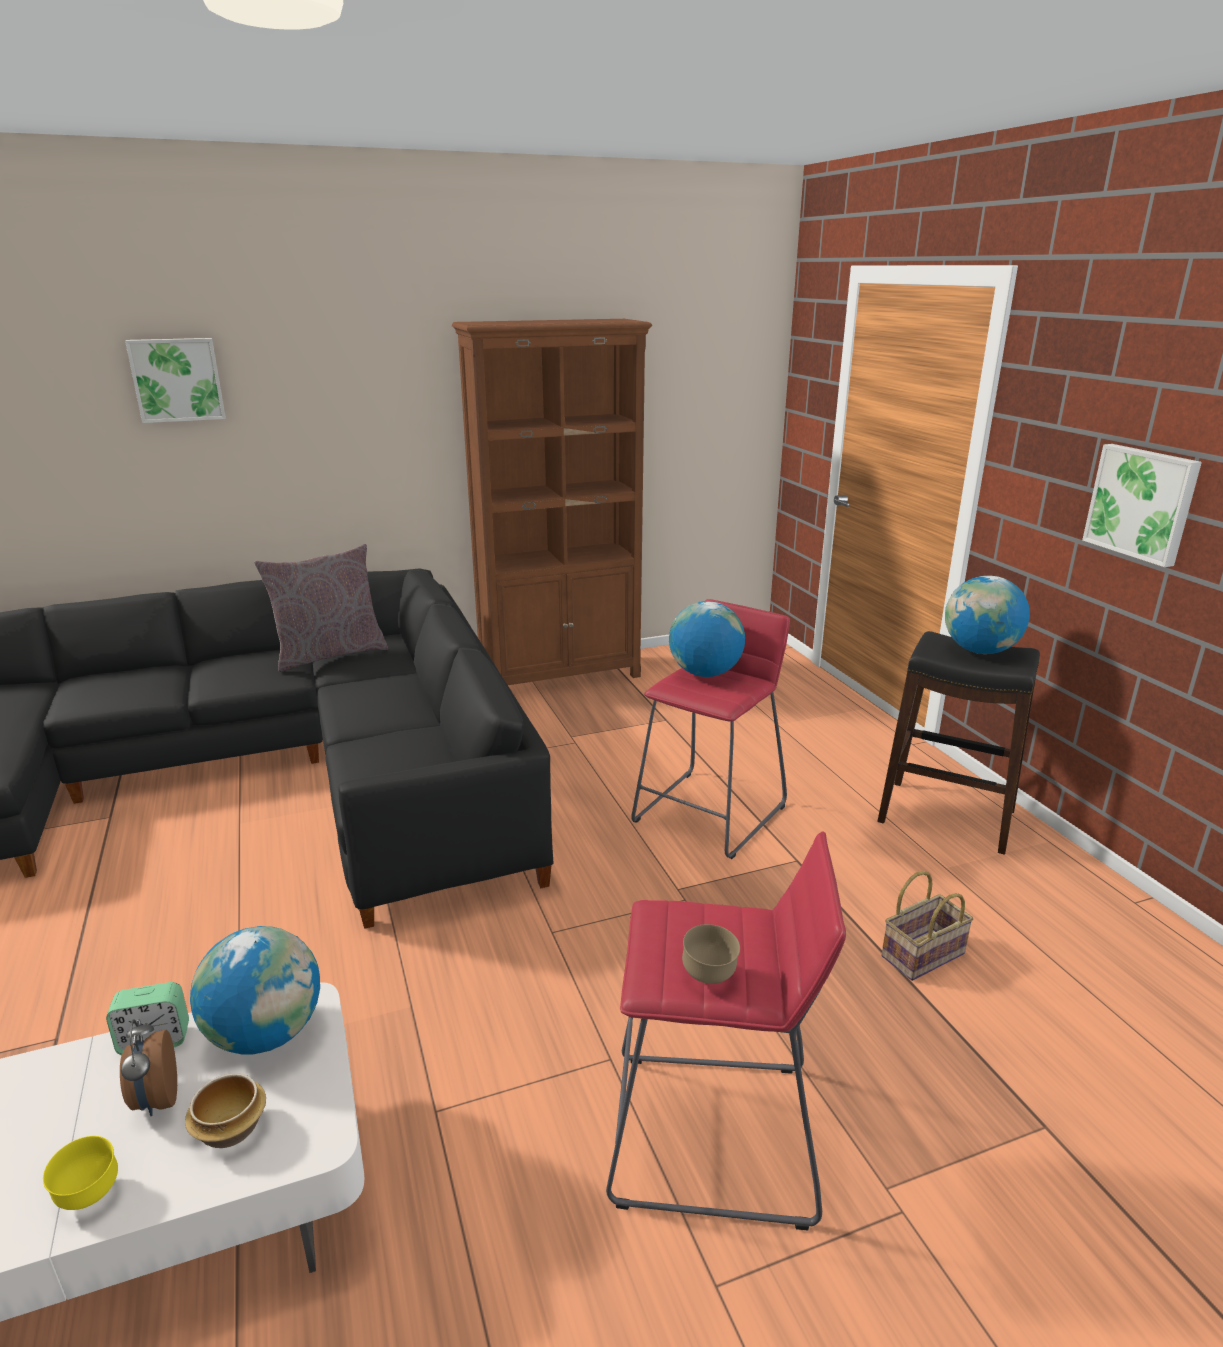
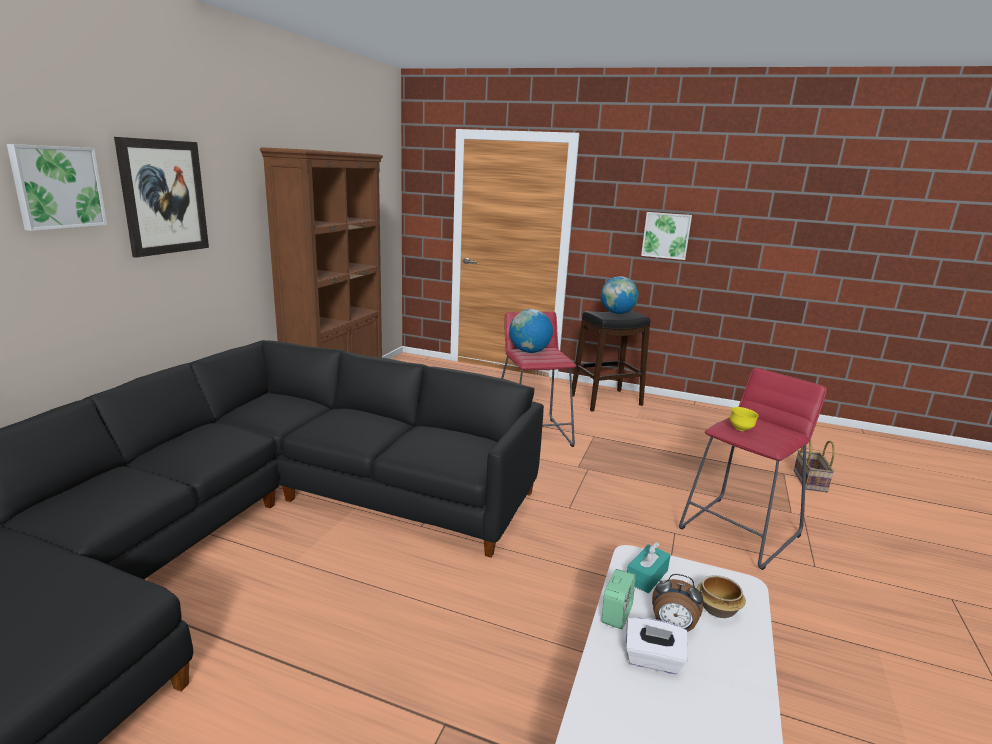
camera: 50 degrees left, 5 degrees down
yellow bowl [43,1136,118,1210] -> yellow bowl moved to [730,407,759,431]
globe [190,926,320,1054] -> turquoise tissue box [627,542,671,593]
grey pillow [254,544,388,672] -> none
brown bowl [682,924,740,984] -> none
basket [881,871,974,981] -> basket moved to [794,440,835,492]
none -> picture [114,137,209,258]
none -> white tissue box [626,617,687,675]

